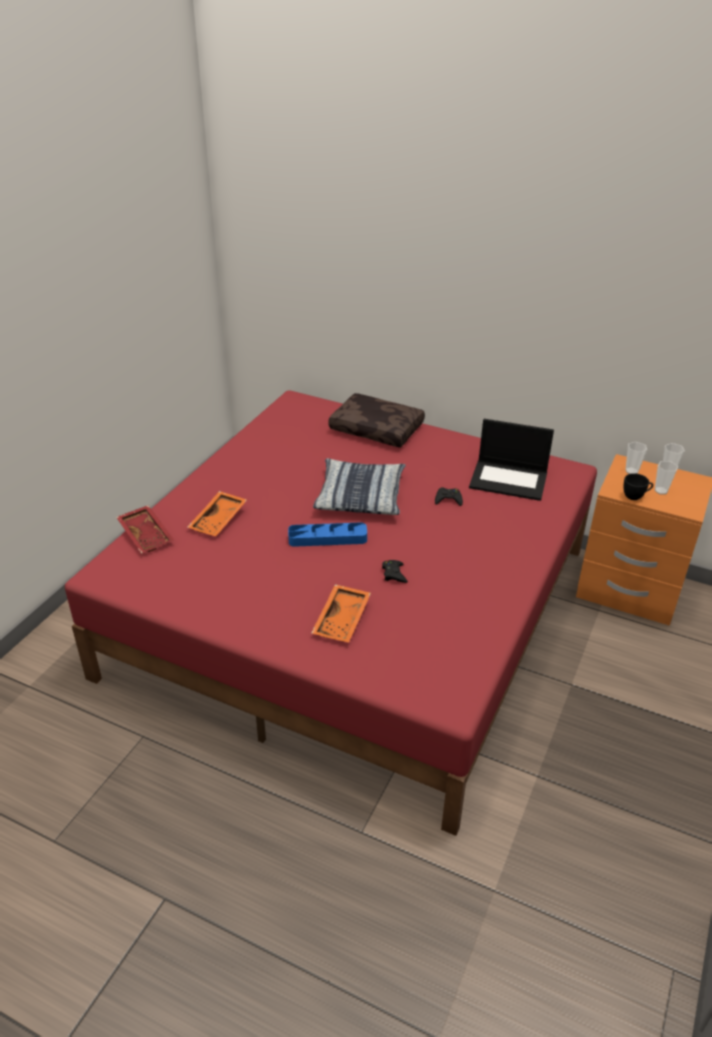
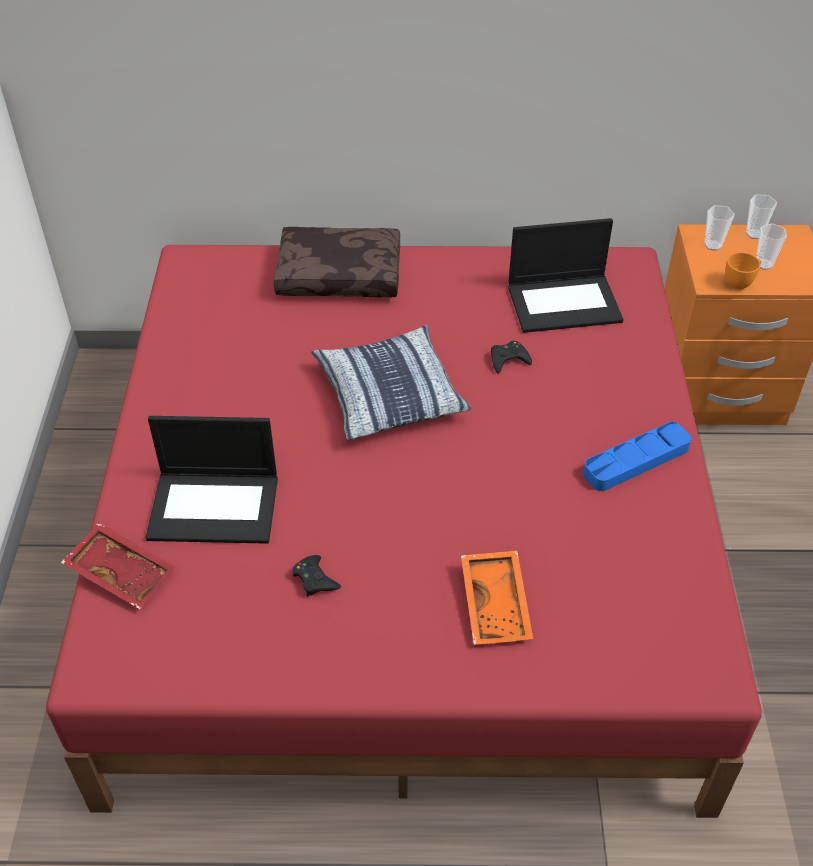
camera: 25 degrees left, 10 degrees up
orange tray [187,491,247,536] -> laptop [146,416,278,544]
blue tray [288,522,367,547] -> blue tray moved to [583,422,691,491]
black game controller [382,560,408,583] -> black game controller moved to [293,555,341,597]
black cup [624,473,653,500] -> orange cup [726,252,761,289]

